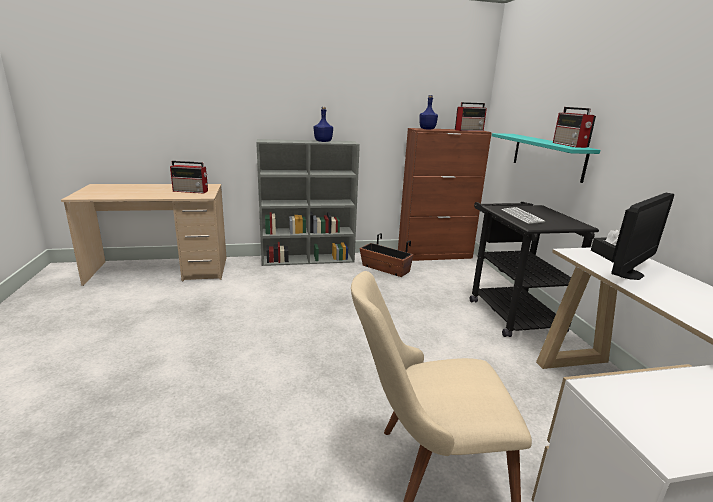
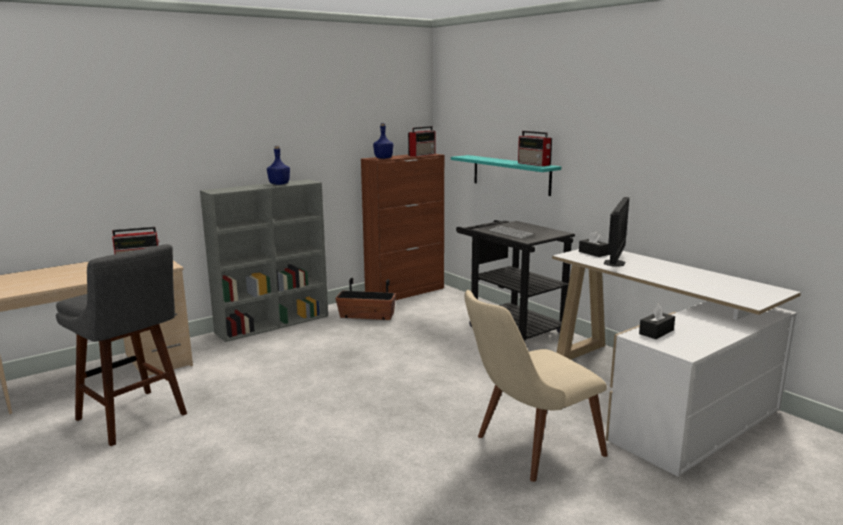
camera: 25 degrees left, 5 degrees down
none -> grey stool [56,244,187,446]
none -> black tissue box [639,304,675,339]

